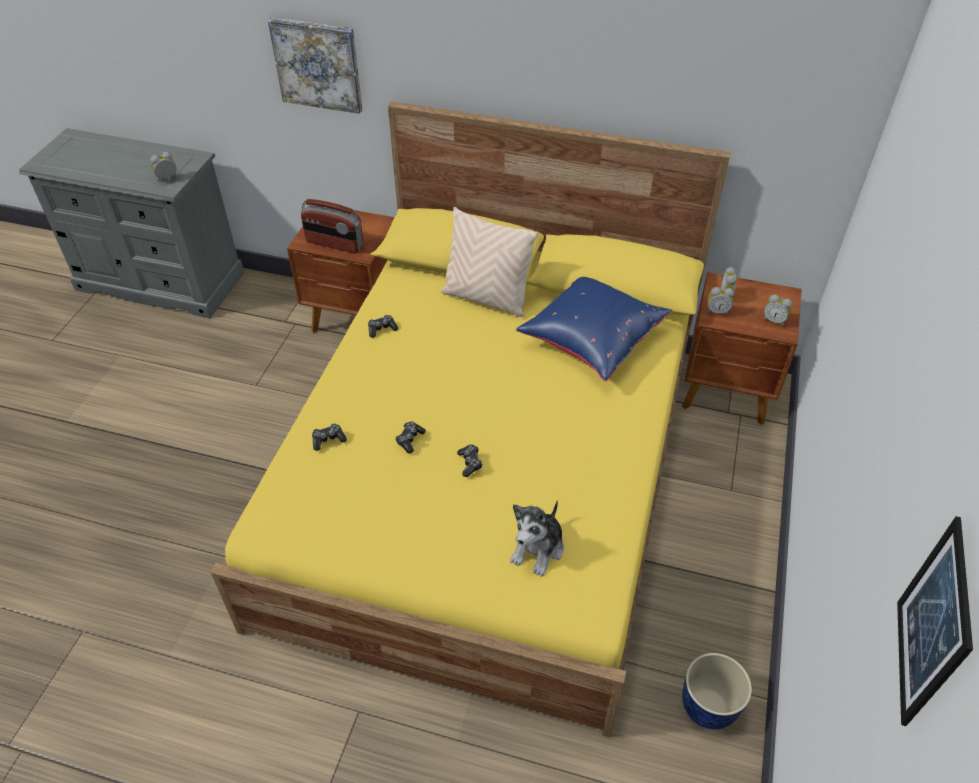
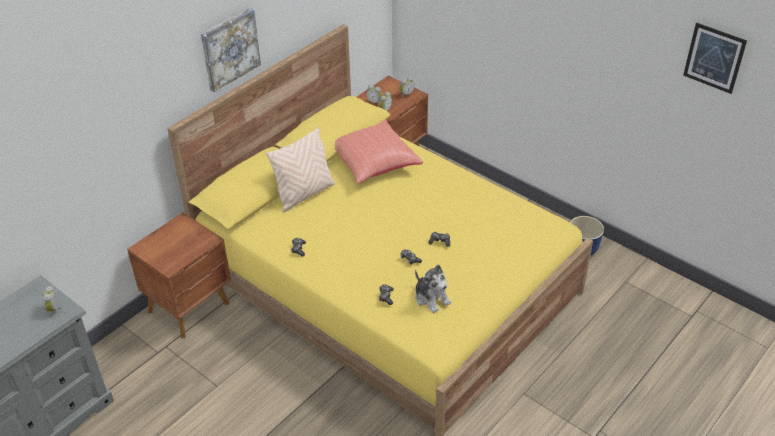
camera: 65 degrees left, 5 degrees down
picture [268,17,363,114] -> picture moved to [201,8,261,92]
radio [301,199,363,253] -> none
plush toy [510,500,564,577] -> plush toy moved to [415,264,451,313]
blue pillow [516,277,672,381] -> red pillow [335,119,423,184]

